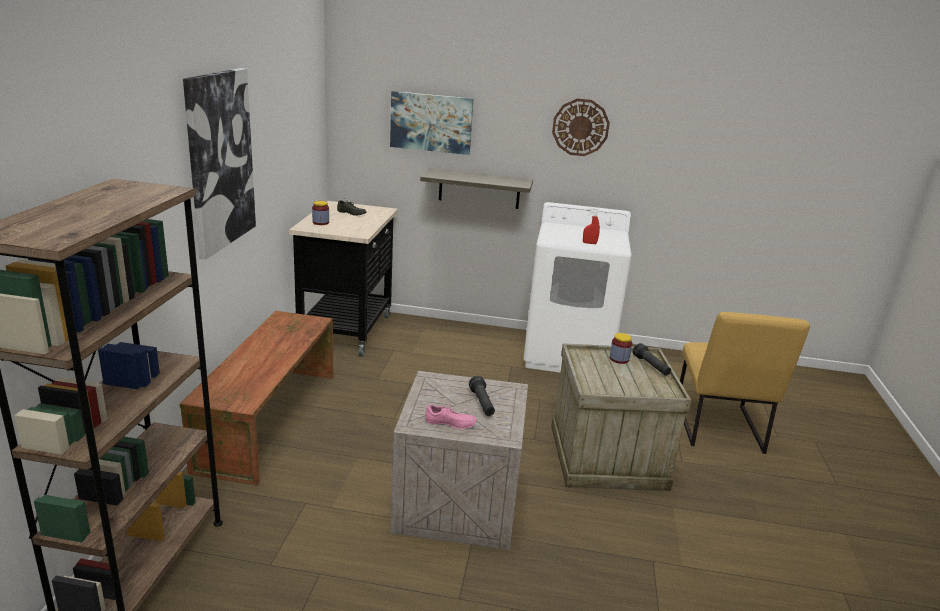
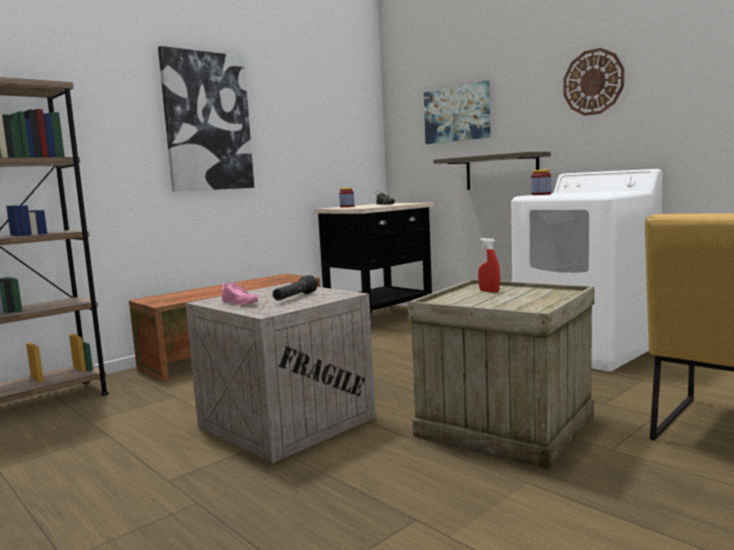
camera: 40 degrees right, 15 degrees down
red spray bottle [583,209,600,244] -> red spray bottle moved to [478,238,500,292]
jar [610,333,632,364] -> jar moved to [531,169,551,195]
black flashlight [633,343,671,376] -> none

